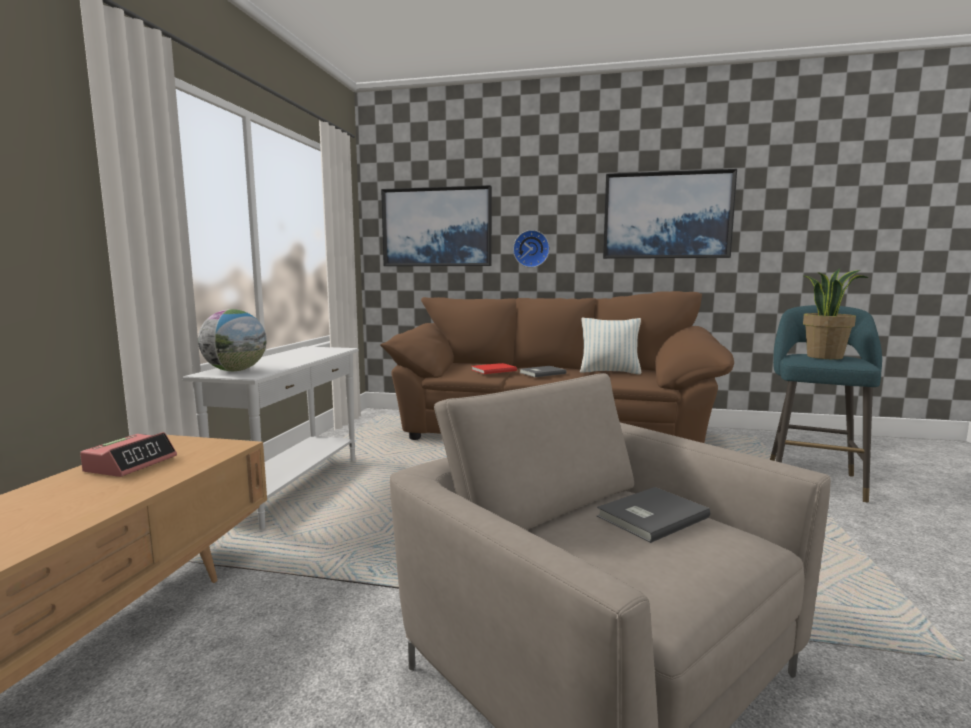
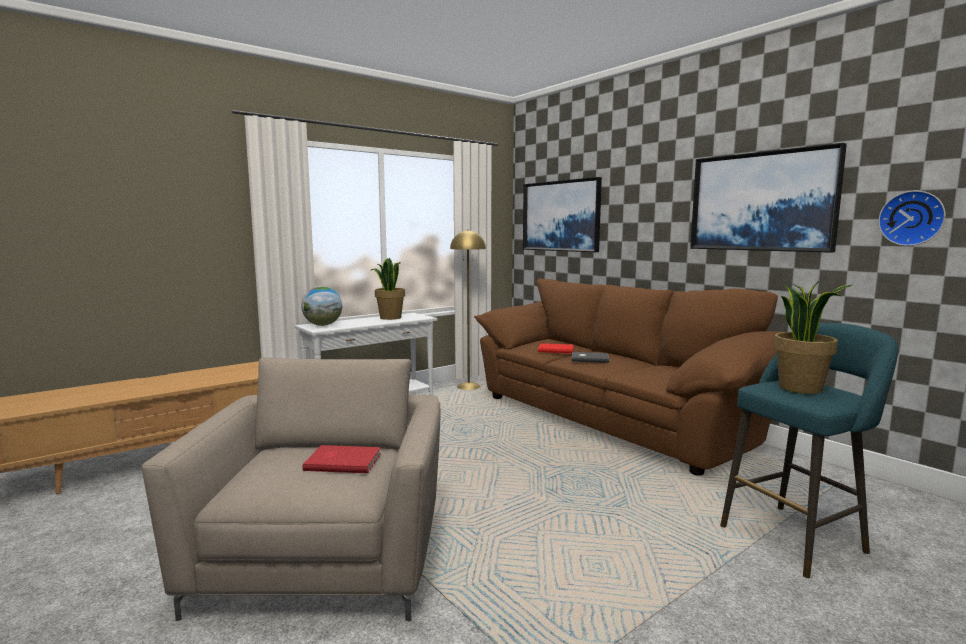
camera: 40 degrees right, 0 degrees up
alarm clock [80,432,177,477] -> none
wall clock [513,230,550,268] -> wall clock moved to [878,191,946,246]
pillow [580,318,641,374] -> none
grey book [597,487,710,543] -> red book [303,445,381,473]
none -> potted plant [371,258,405,320]
none -> yellow floor lamp [450,230,486,390]

